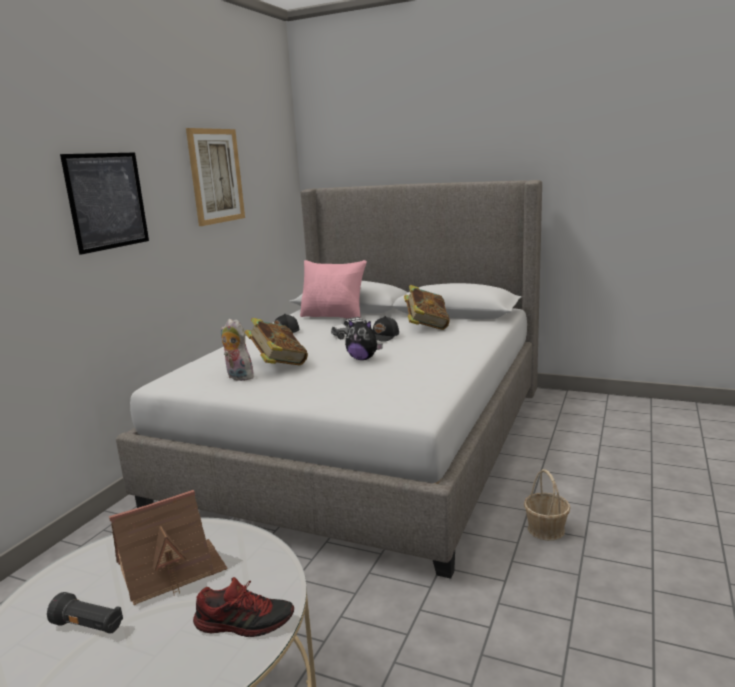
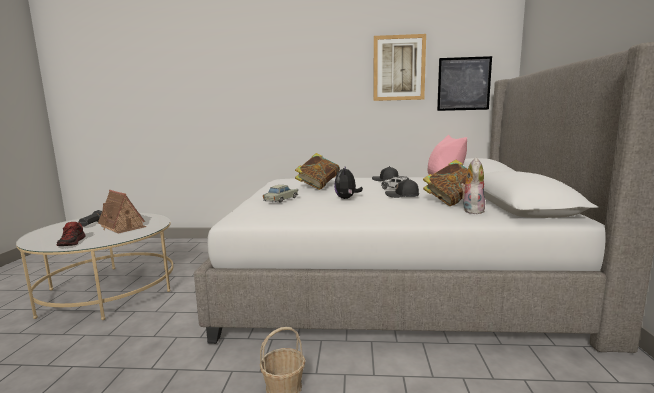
camera: 70 degrees right, 5 degrees down
picture [60,153,149,255] -> picture moved to [437,56,492,111]
plush toy [221,319,254,381] -> plush toy moved to [460,157,485,214]
none -> beige toy car [263,185,298,203]

